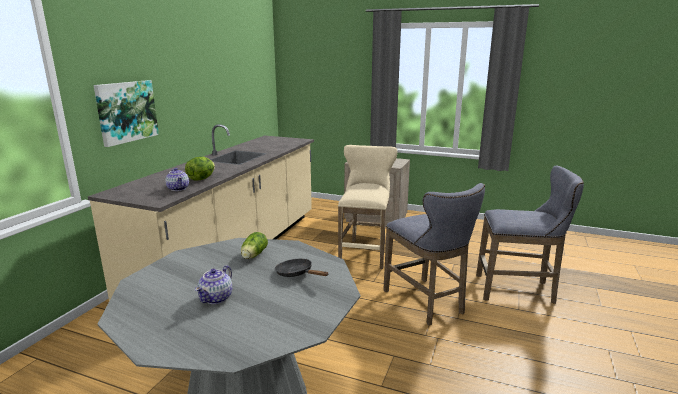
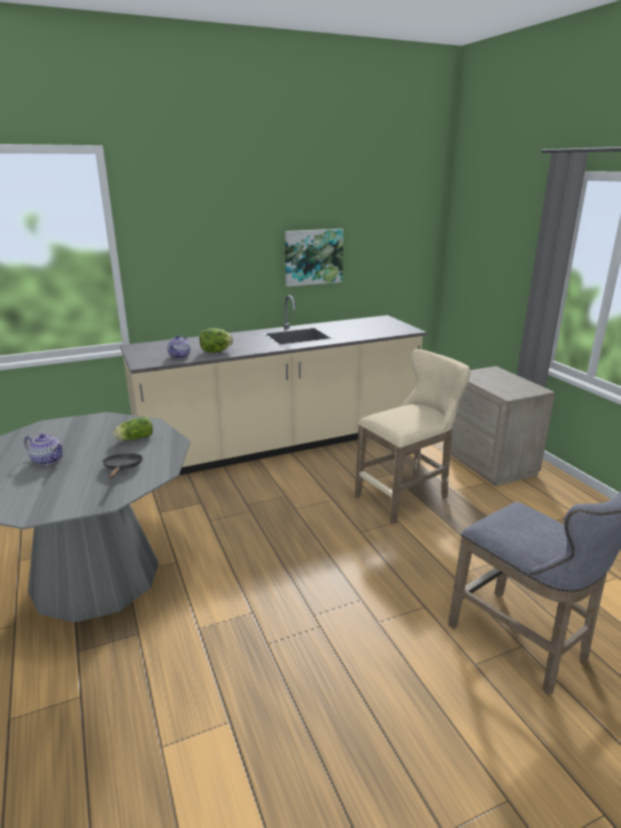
camera: 45 degrees right, 5 degrees up
picture [93,80,159,147] -> picture moved to [285,229,344,287]
teapot [195,265,233,304] -> teapot turned 135 degrees counterclockwise [24,433,64,465]
grey stool [383,183,485,325] -> none

